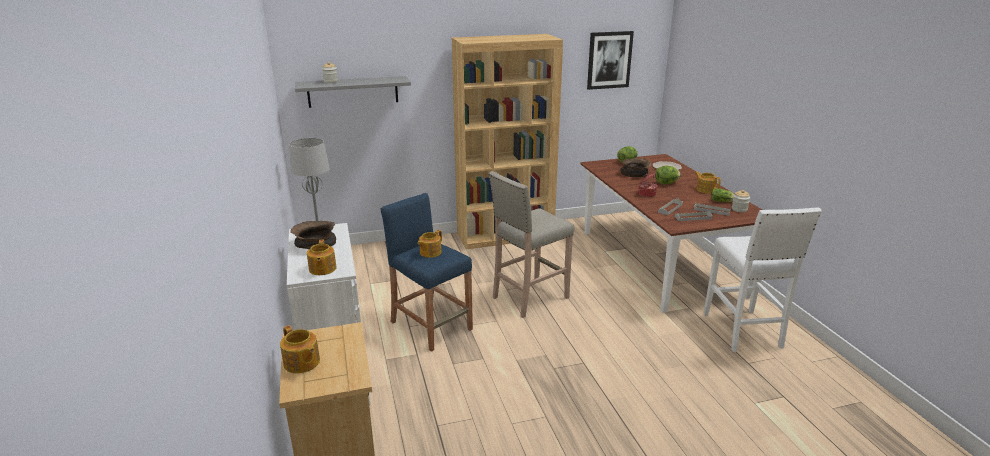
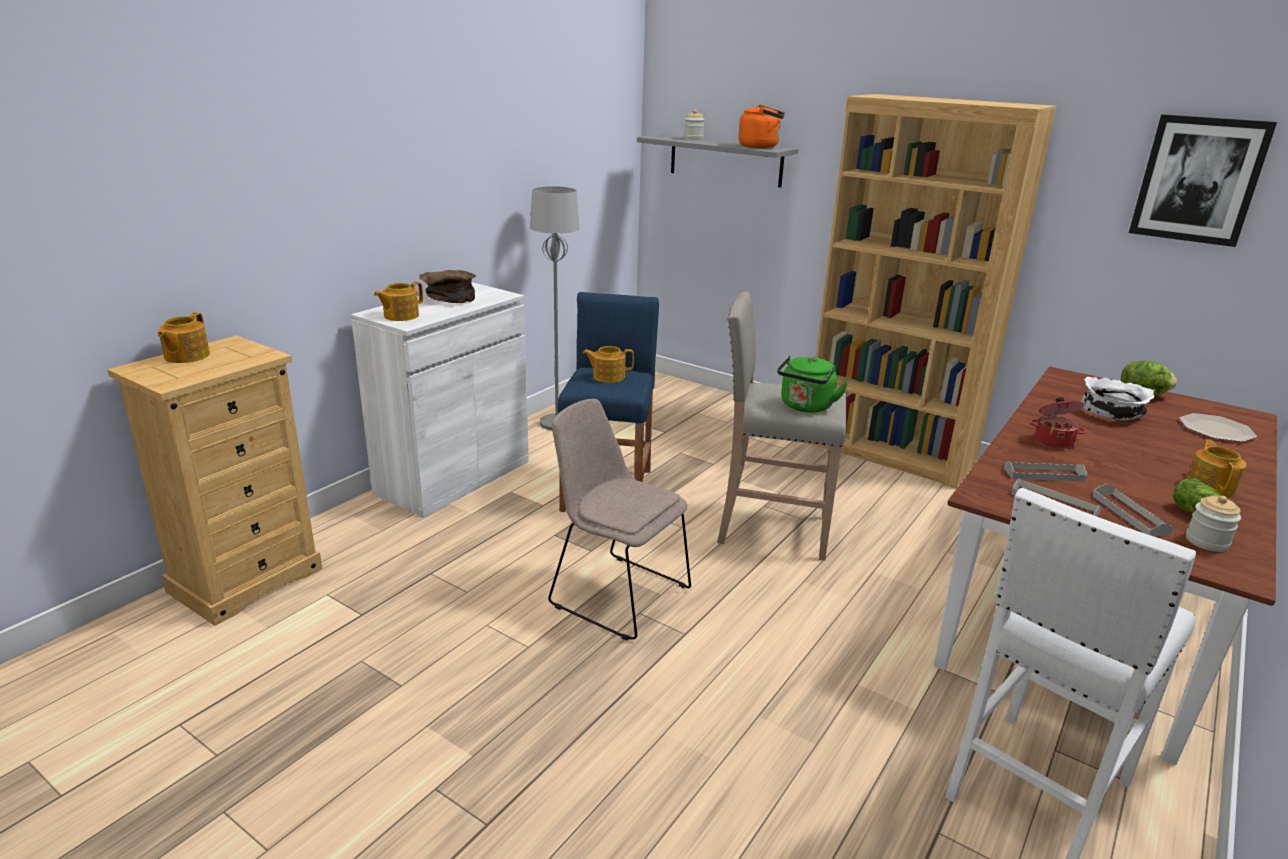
camera: 50 degrees right, 0 degrees up
brown bowl [620,158,652,177] -> white bowl [1081,377,1154,420]
lettuce [655,166,681,184] -> none
none -> beige chair [548,399,691,641]
none -> orange kettle [738,104,785,148]
none -> green kettle [777,356,848,412]

